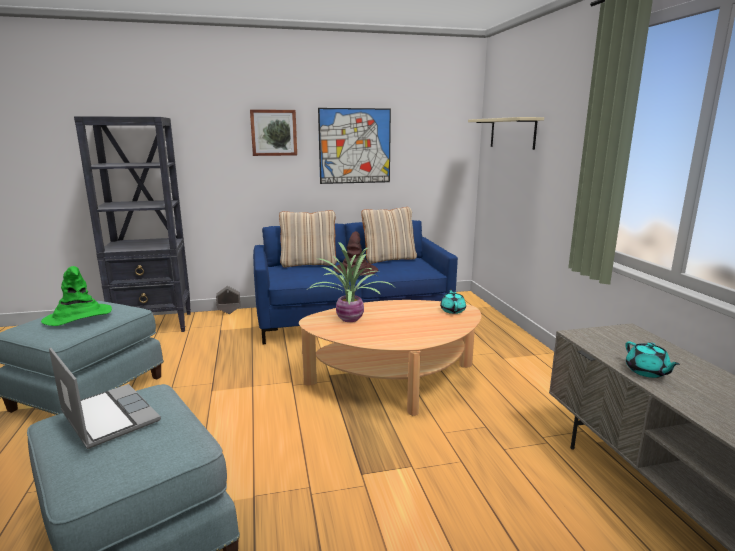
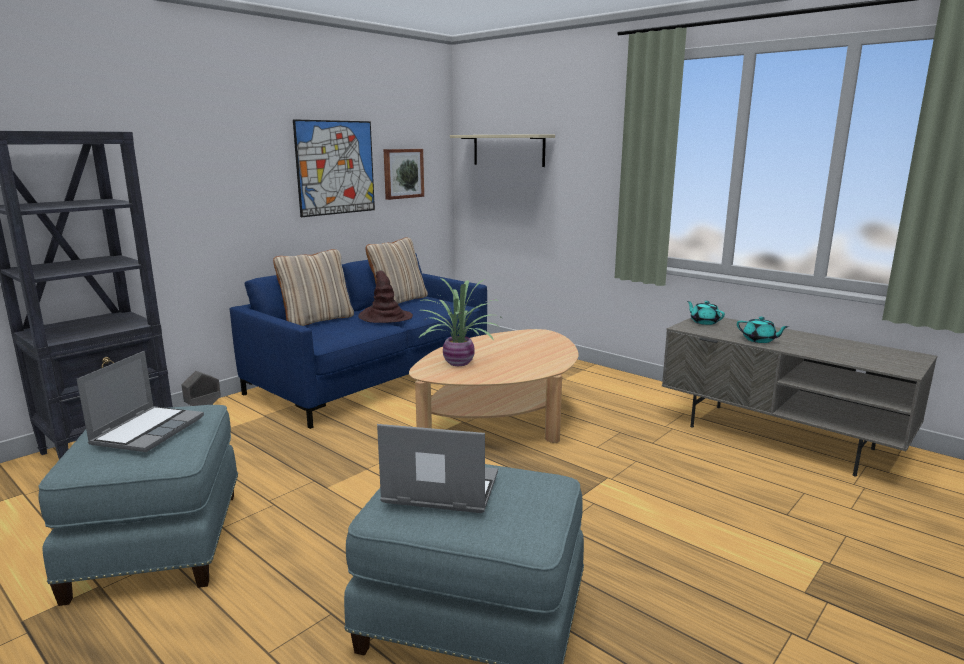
camera: 35 degrees left, 0 degrees up
green hat [41,266,112,326] -> laptop [77,351,204,452]
picture [250,109,297,156] -> picture moved to [384,149,424,200]
turquoise teapot [440,289,466,314] -> turquoise teapot moved to [687,301,725,325]

